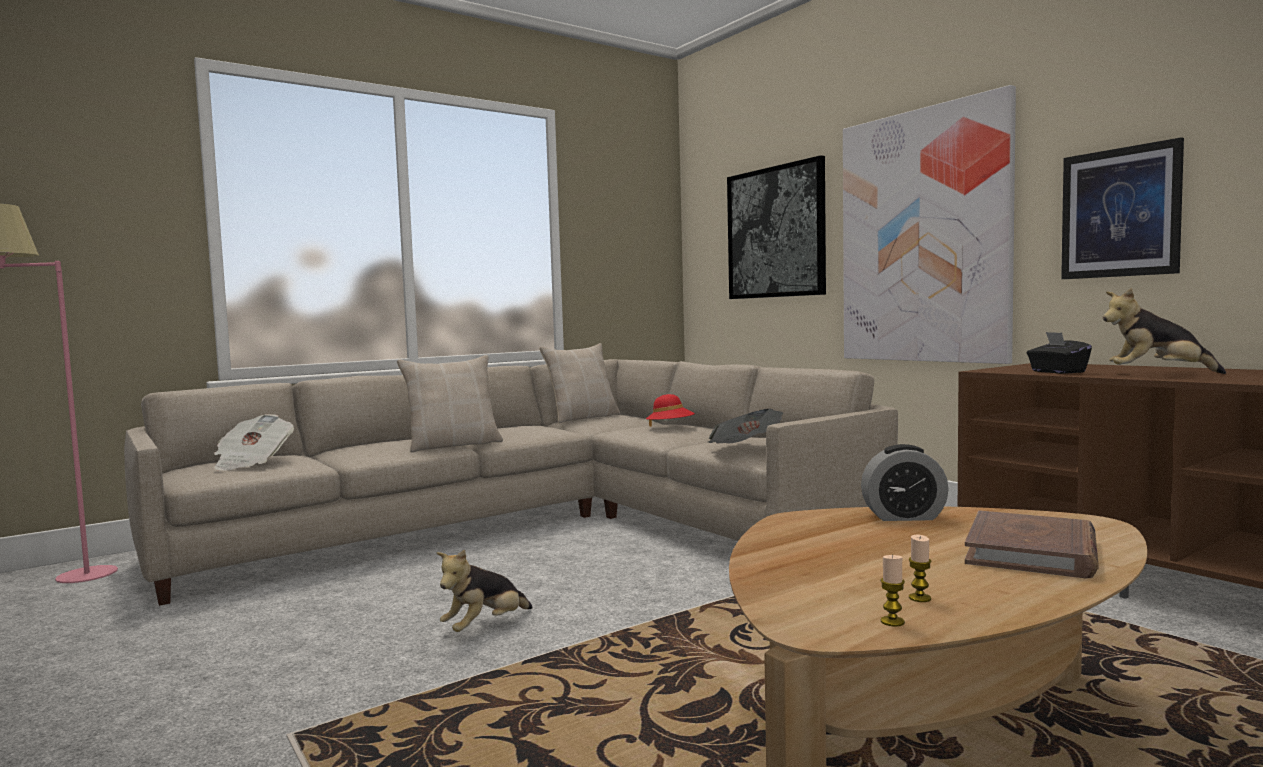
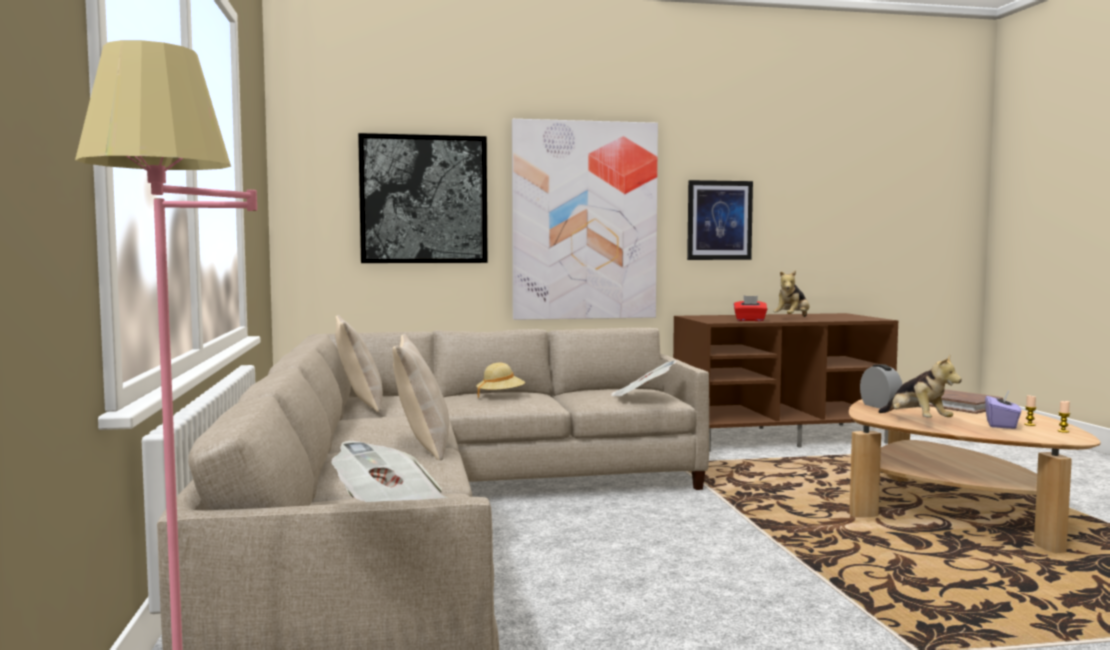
camera: 65 degrees left, 0 degrees up
plush toy [437,549,533,632] -> plush toy moved to [878,355,962,418]
red hat [646,394,695,427] -> beige hat [476,363,525,399]
alarm clock [861,444,949,521] -> alarm clock turned 45 degrees counterclockwise [860,364,903,409]
black tissue box [1027,332,1092,374] -> red tissue box [734,296,767,321]
none -> purple tissue box [985,390,1021,429]

